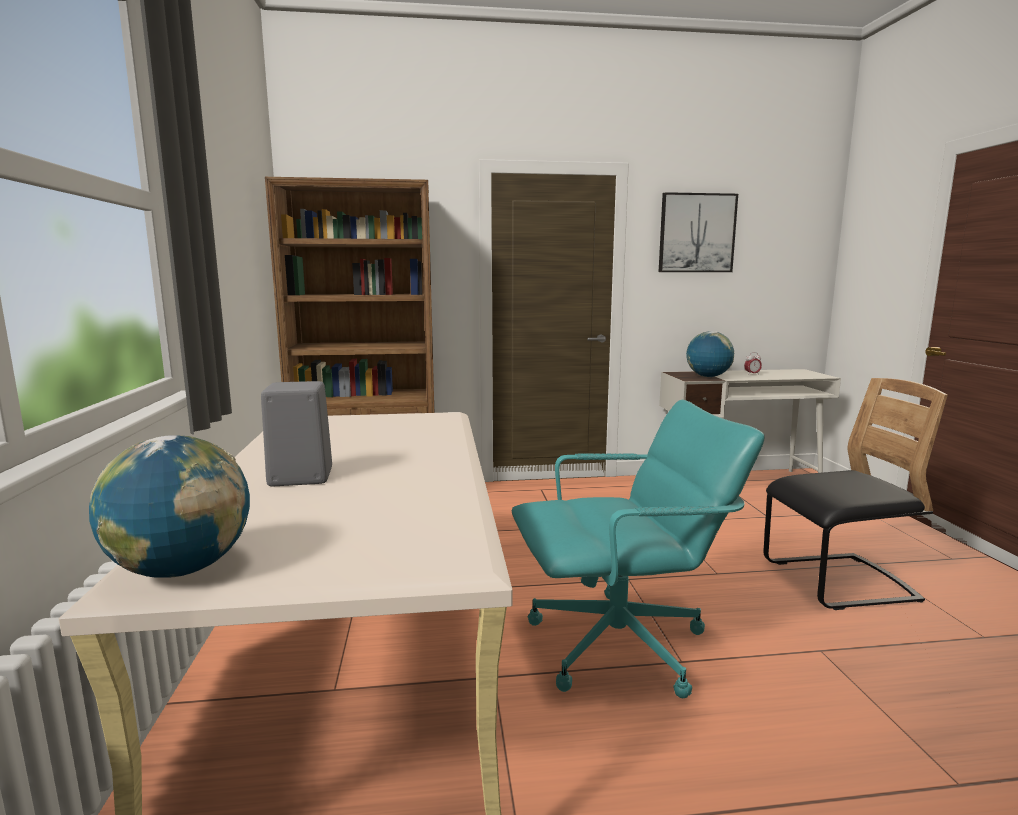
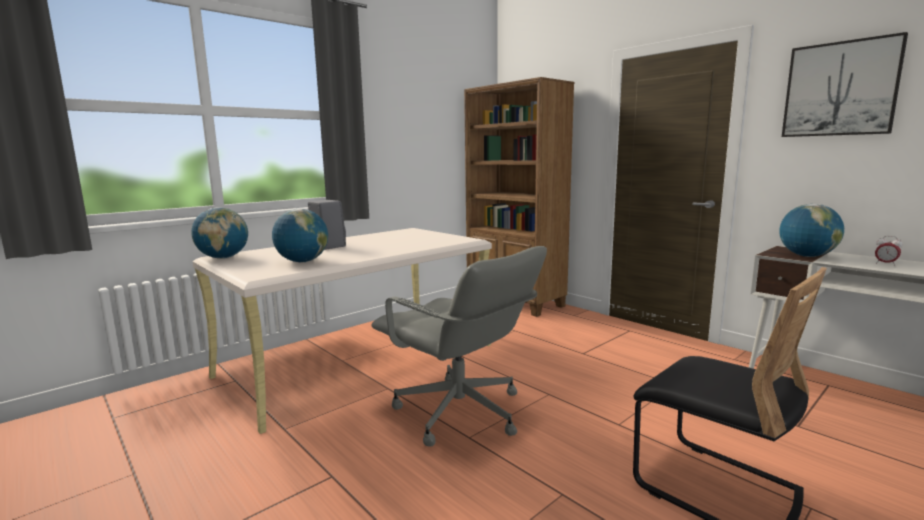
camera: 55 degrees right, 0 degrees up
turquoise office chair [512,400,765,698] -> grey office chair [371,246,547,446]
none -> globe [272,209,328,263]

